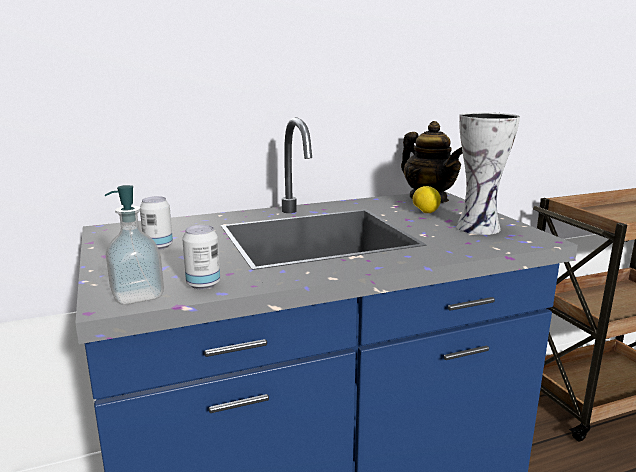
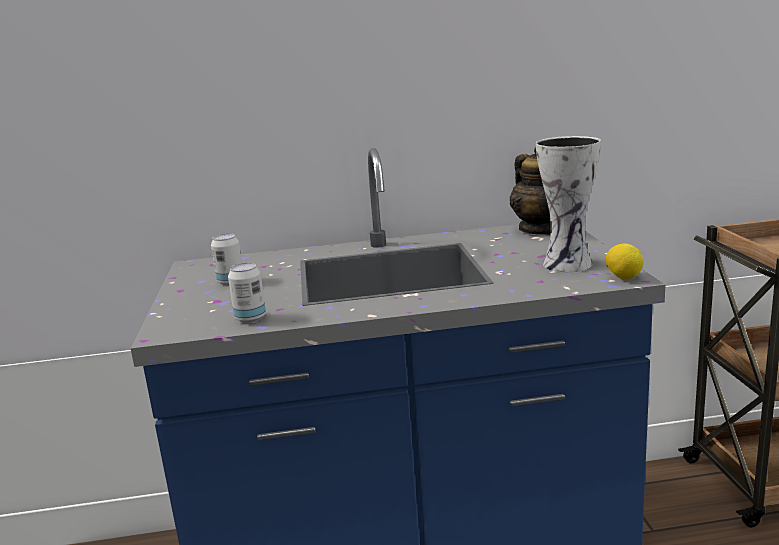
camera: 15 degrees right, 0 degrees up
soap dispenser [105,185,164,305] -> none
lemon [412,186,441,213] -> lemon moved to [606,243,644,279]

